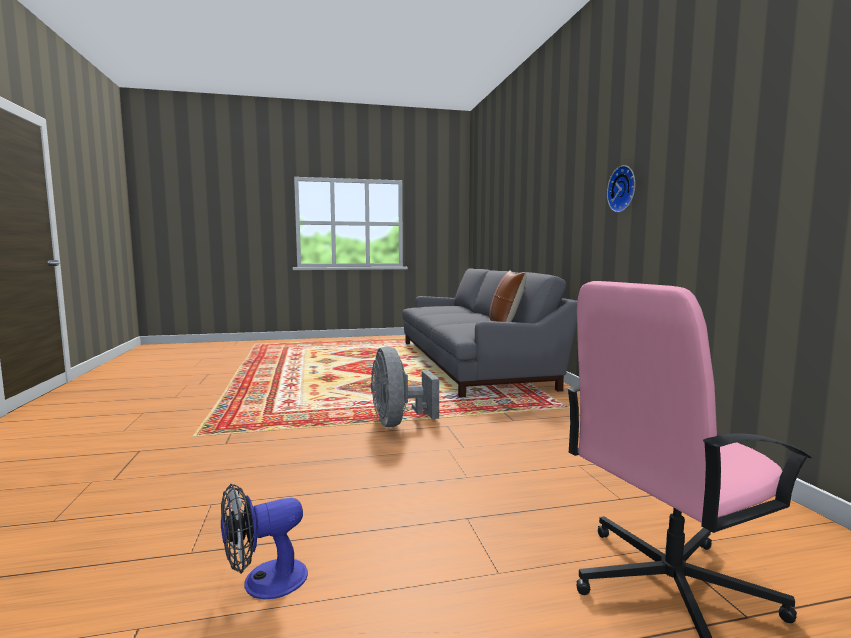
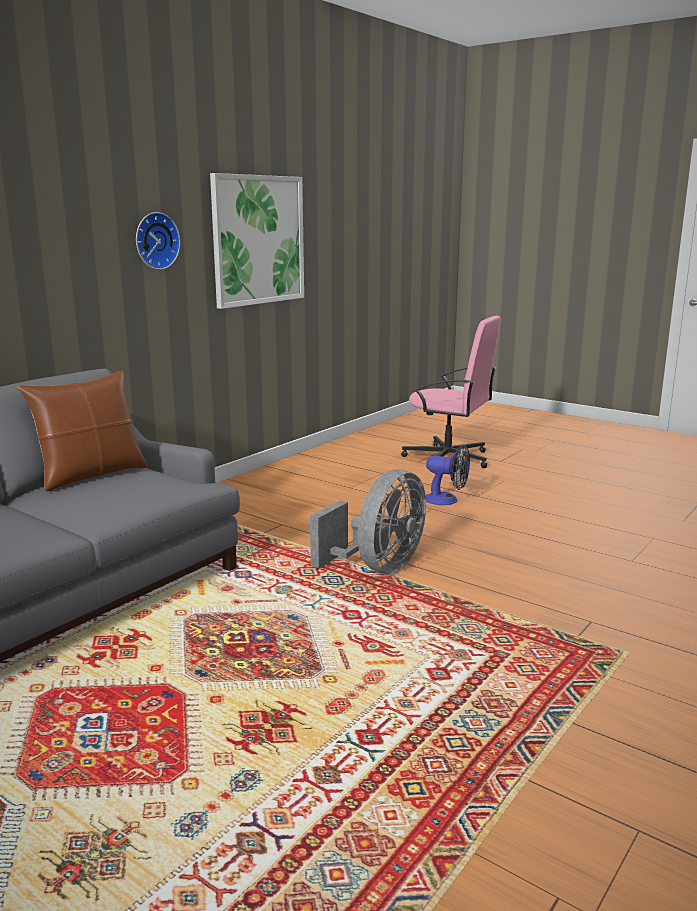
camera: 130 degrees left, 10 degrees up
fan [221,484,308,599] -> fan moved to [426,445,470,505]
none -> picture [210,173,304,309]

